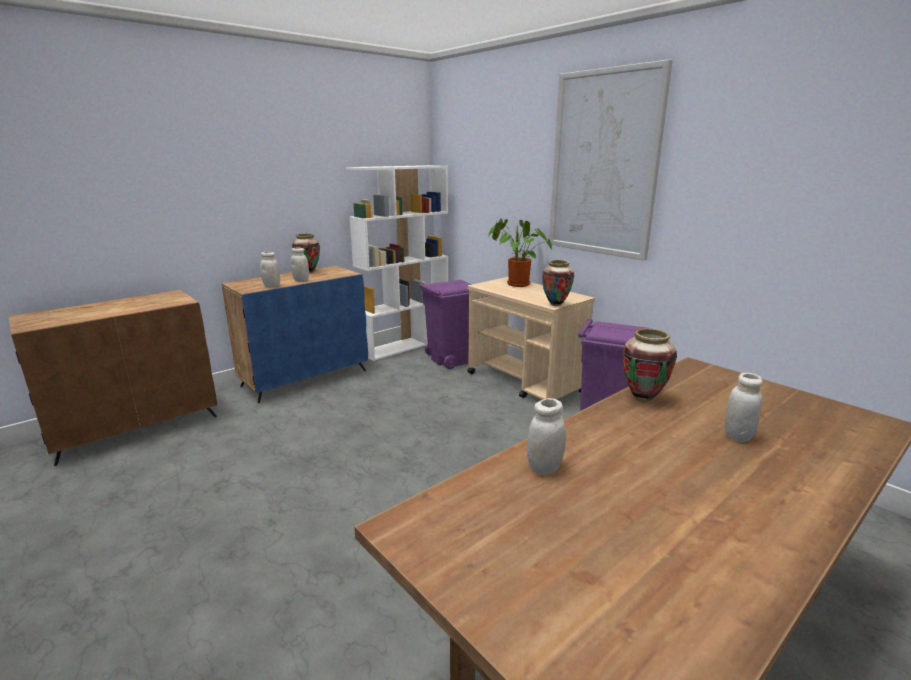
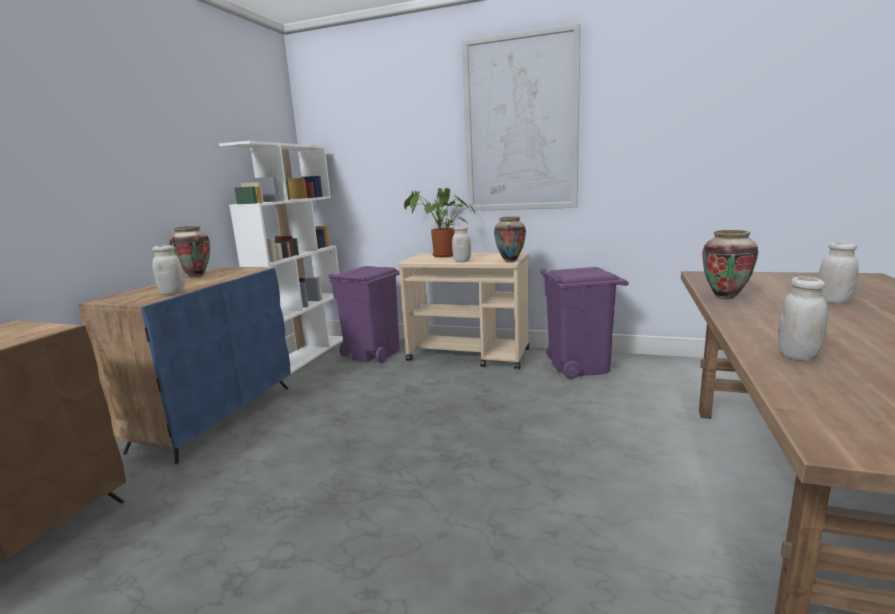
camera: 30 degrees left, 5 degrees down
white jar [291,248,309,282] -> white jar moved to [452,226,471,262]

